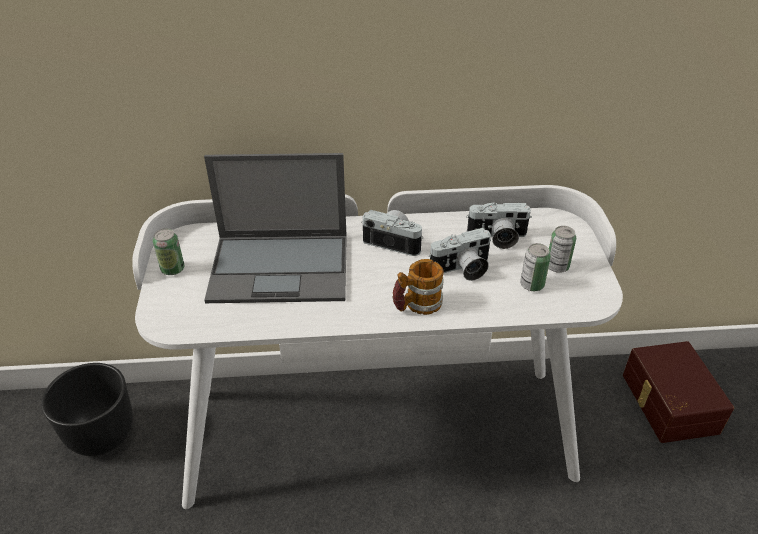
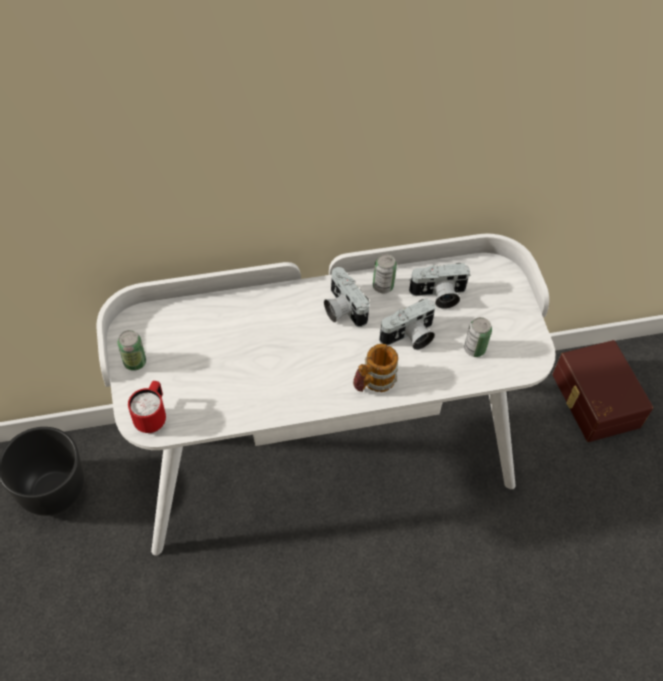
camera: 10 degrees left, 15 degrees up
laptop [204,153,347,303] -> none
camera [361,210,424,256] -> camera turned 135 degrees counterclockwise [324,267,370,327]
can [549,226,576,273] -> can moved to [373,254,397,293]
none -> red mug [128,381,166,433]

